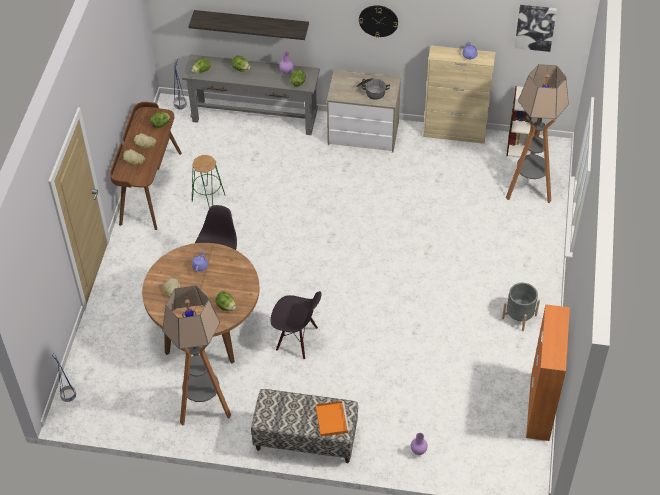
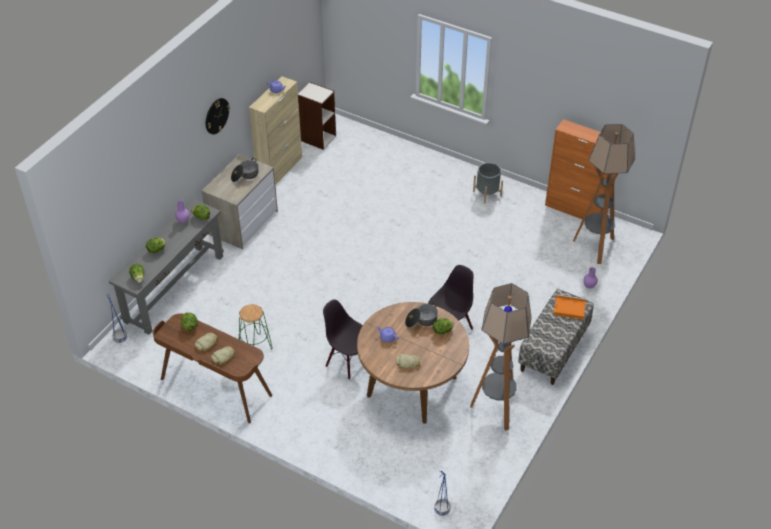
camera: 70 degrees left, 5 degrees down
shelf [188,10,309,40] -> none
floor lamp [506,64,569,203] -> floor lamp moved to [573,124,635,264]
picture [514,5,557,52] -> none
none -> cooking pot [405,302,438,328]

